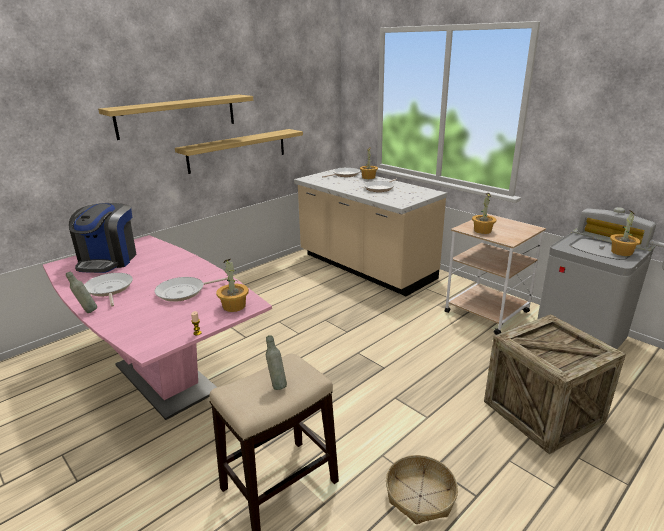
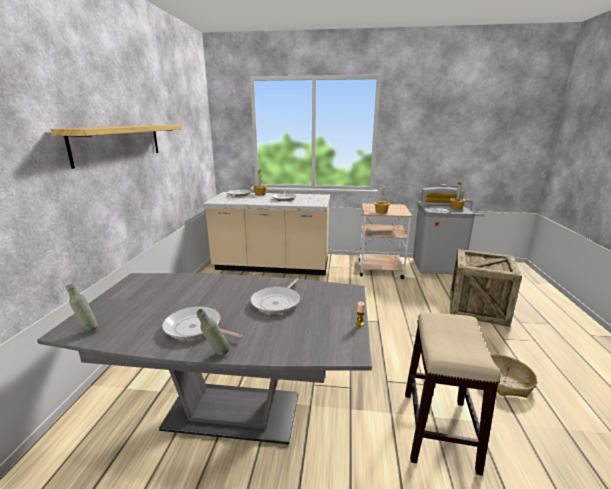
camera: 40 degrees left, 5 degrees down
pink dining table [43,235,272,420] -> grey dining table [37,273,372,445]
coffee machine [69,203,136,273] -> none
shelf [175,129,303,174] -> none
potted plant [216,259,249,312] -> none
grey bottle [266,335,287,390] -> grey bottle moved to [66,284,99,332]

